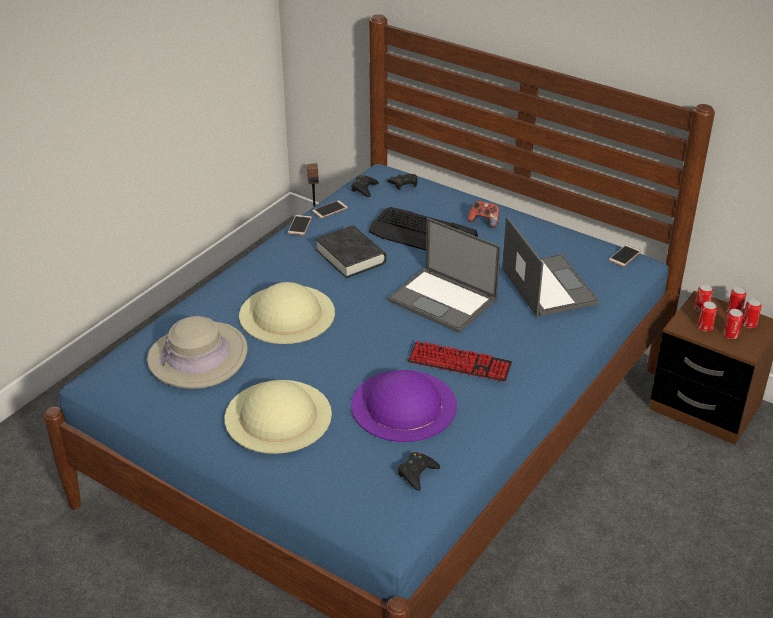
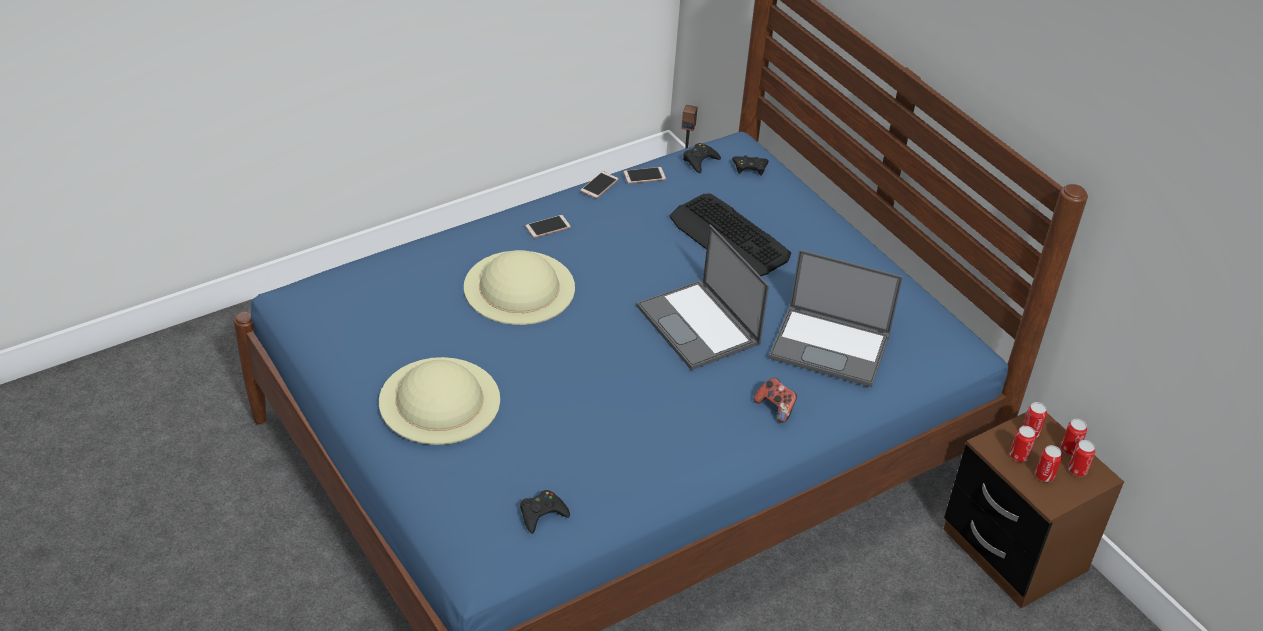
camera: 20 degrees right, 5 degrees up
beige hat [147,316,248,389] -> none
black book [315,226,386,278] -> none
purple hat [351,370,457,442] -> none
keyboard [408,341,512,382] -> none
game controller [468,200,499,228] -> game controller moved to [754,378,797,423]
laptop [502,216,599,317] -> laptop turned 105 degrees clockwise [769,249,903,387]
phone [609,245,641,267] -> phone moved to [525,215,571,238]

